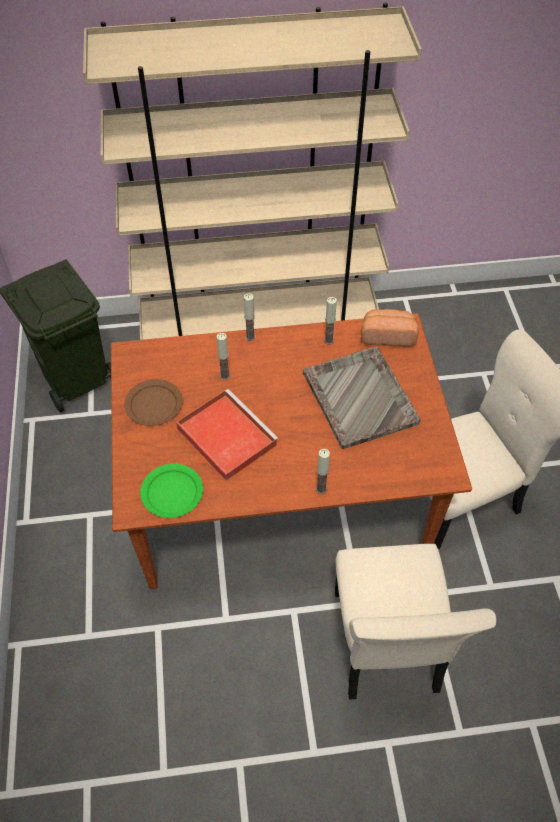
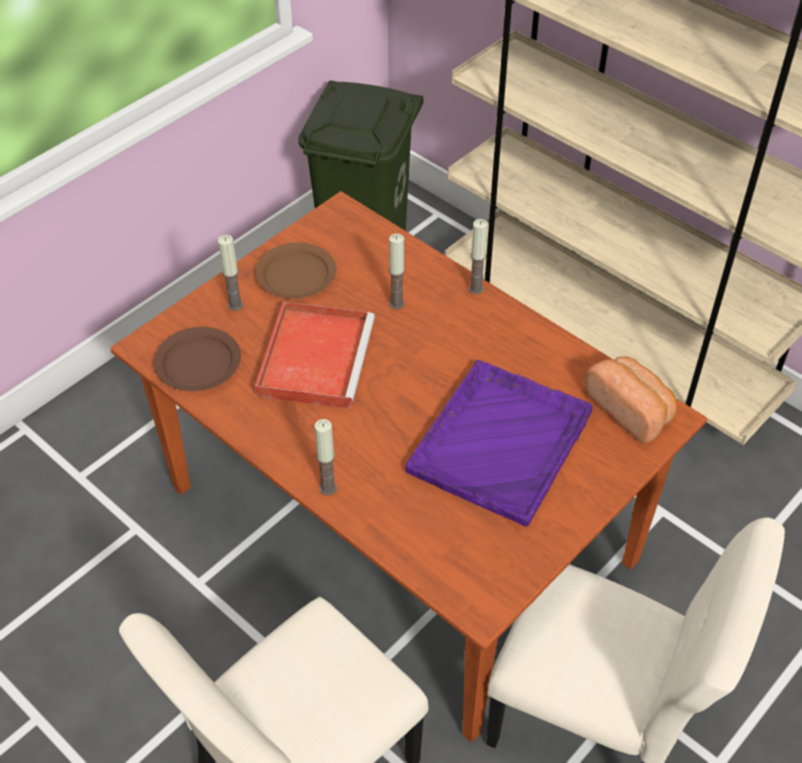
camera: 50 degrees right, 5 degrees down
green plate [140,464,203,518] -> brown plate [154,327,241,391]
grey tray [303,347,421,449] -> purple tray [406,360,593,527]
candle [324,297,337,345] -> candle moved to [218,235,243,311]

